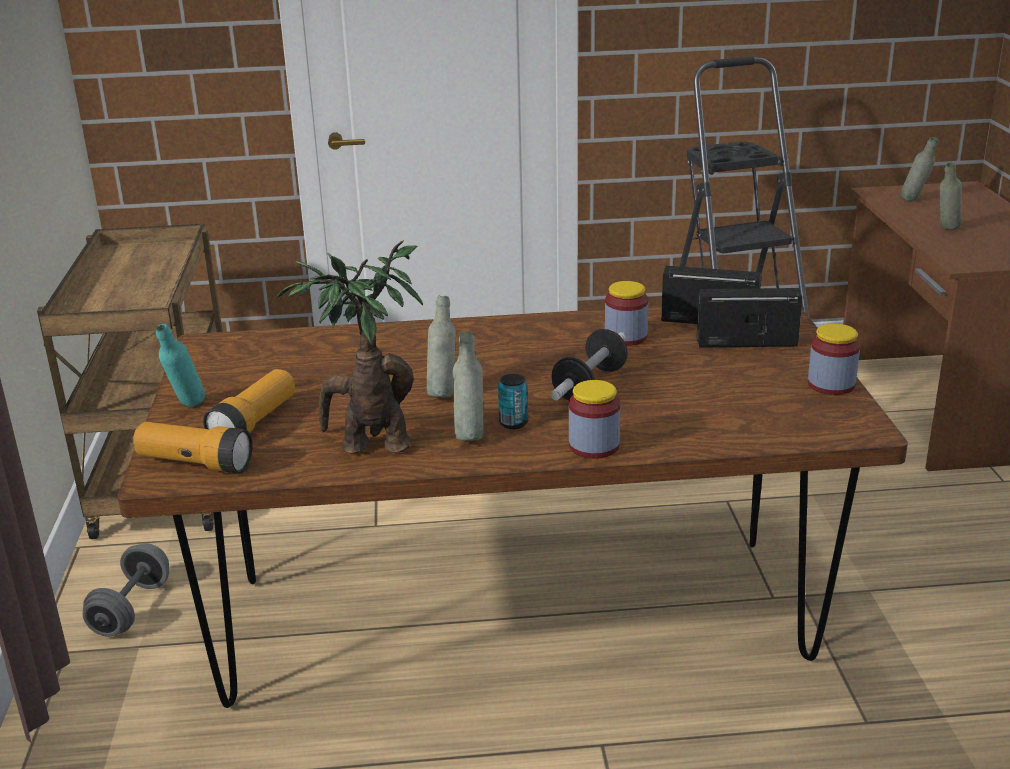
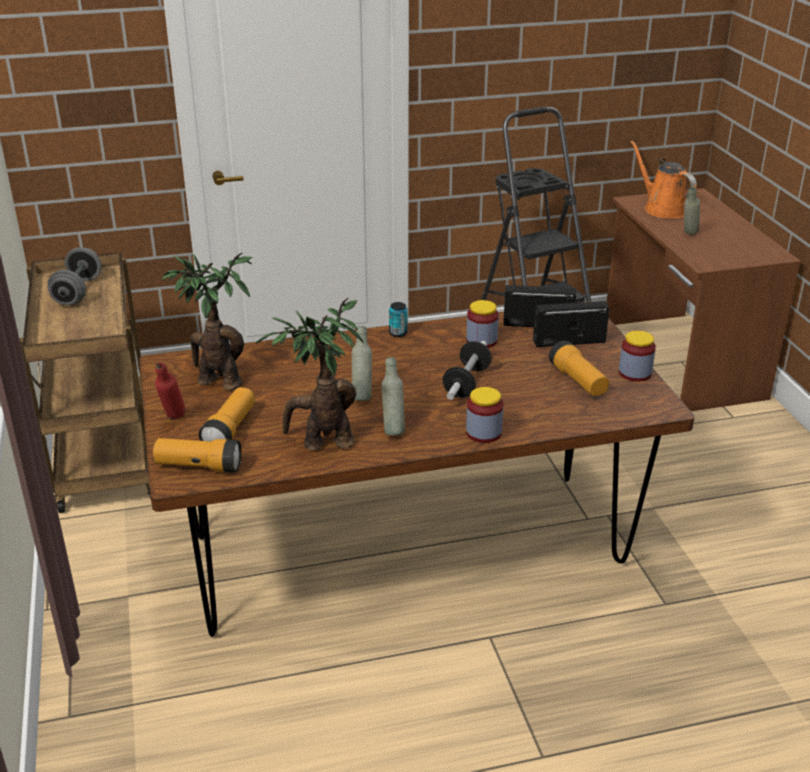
camera: 10 degrees left, 5 degrees up
grey dumbbell [83,543,169,637] -> grey dumbbell moved to [47,247,102,305]
turquoise bottle [156,324,205,407] -> red bottle [155,362,185,420]
can [498,374,528,429] -> can moved to [389,302,408,337]
grey bottle [901,137,938,201] -> orange watering can [631,141,697,219]
none -> potted plant [161,253,252,390]
none -> flashlight [549,341,609,396]

